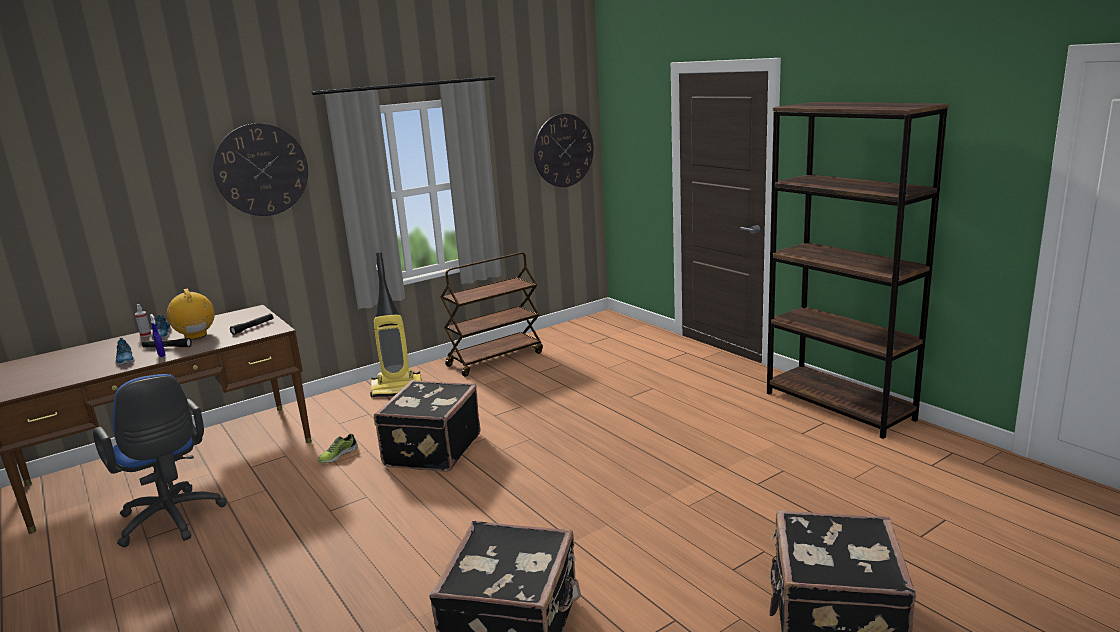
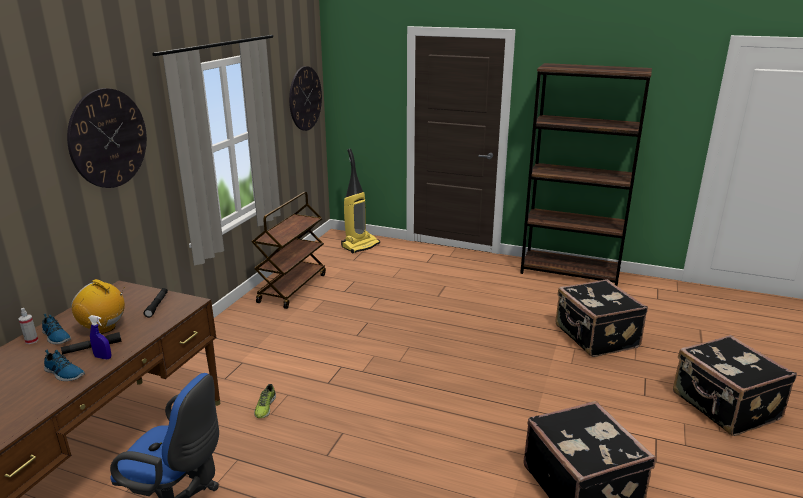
camera: 35 degrees left, 5 degrees up
vacuum cleaner [370,252,421,398] -> vacuum cleaner moved to [341,149,380,253]
black suitcase [374,380,481,472] -> black suitcase moved to [556,279,648,357]

